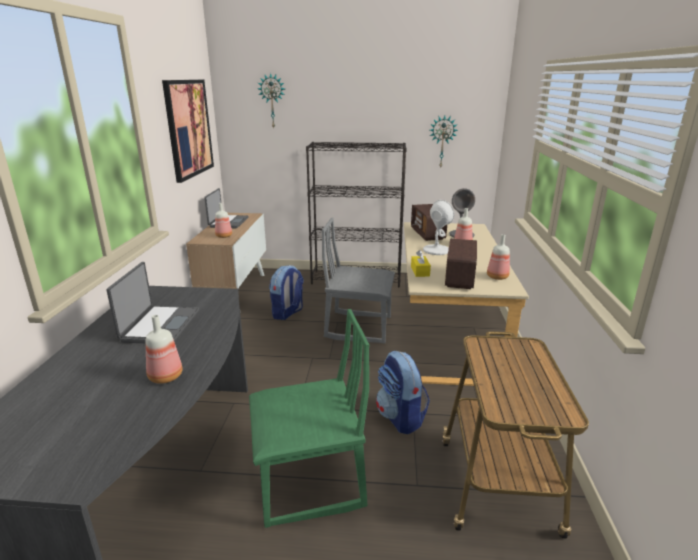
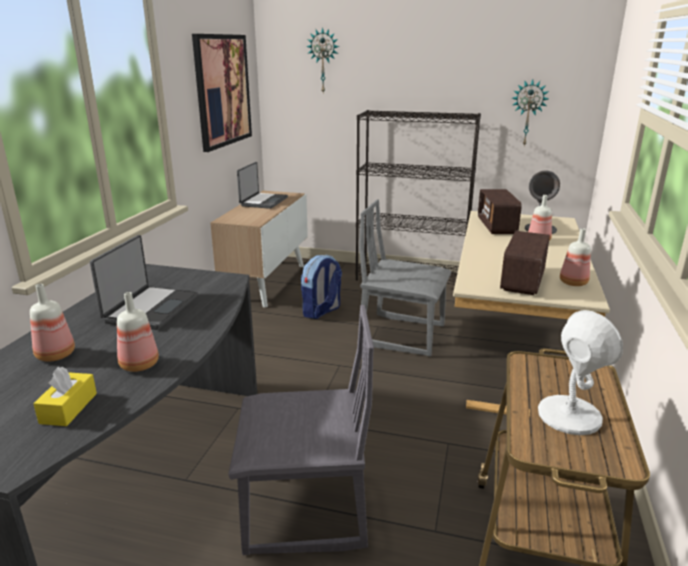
camera: 10 degrees right, 0 degrees up
bottle [215,203,232,238] -> bottle moved to [30,284,75,361]
green chair [249,309,369,528] -> grey chair [228,305,374,555]
backpack [376,350,430,434] -> none
yellow tissue box [411,250,431,277] -> yellow tissue box moved to [33,367,97,426]
white table lamp [423,200,454,255] -> white table lamp moved to [538,310,623,435]

